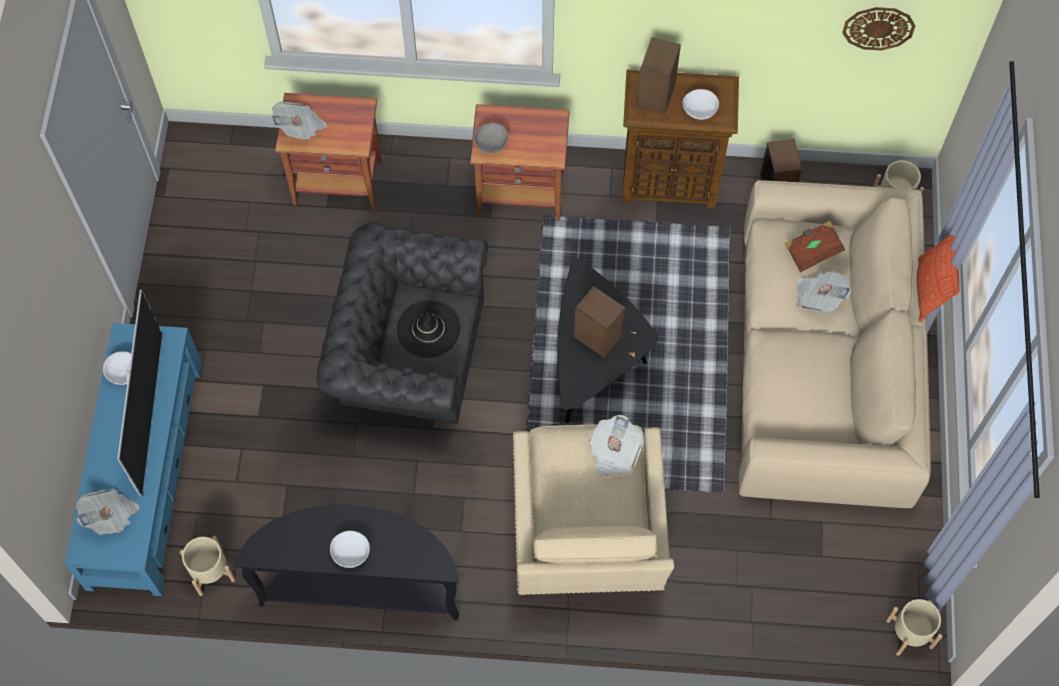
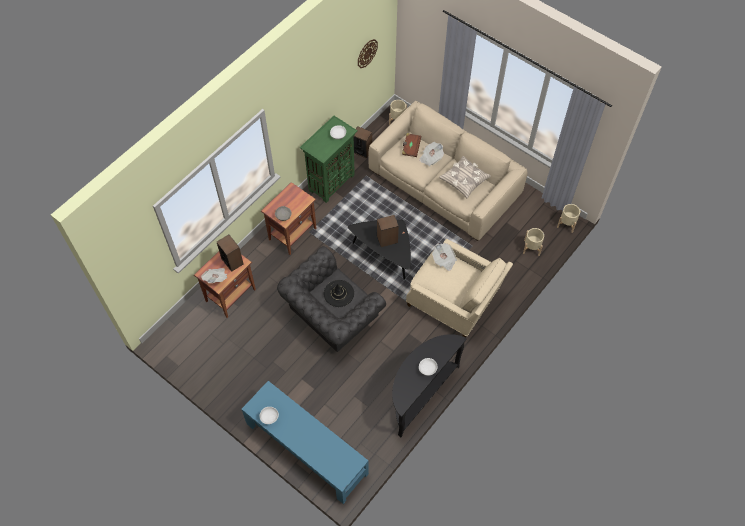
camera: 55 degrees left, 5 degrees down
newspaper [76,489,140,535] -> none
television [117,290,162,496] -> none
beige planter [180,536,235,596] -> beige planter moved to [523,228,544,256]
brown cabinet [622,70,739,209] -> green cabinet [300,116,358,203]
speaker [637,37,681,114] -> speaker moved to [217,234,244,272]
orange pillow [917,235,960,322] -> none
none -> beige pillow [439,156,490,198]

